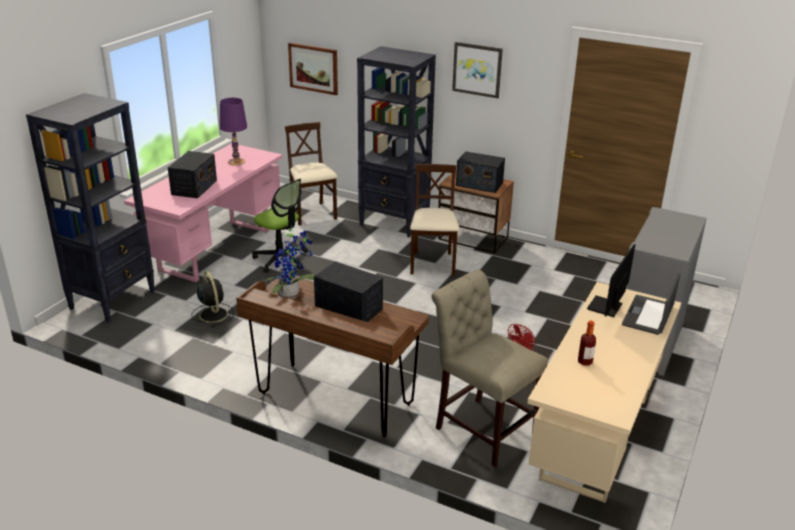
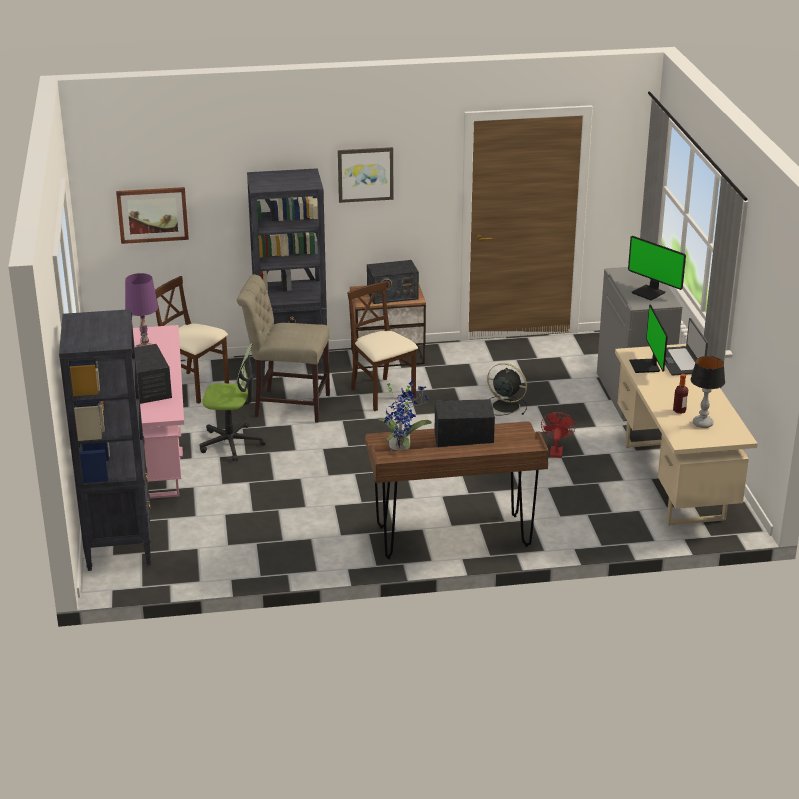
camera: 35 degrees left, 0 degrees up
black fan [192,271,234,328] -> black fan moved to [487,363,527,415]
beige chair [432,269,548,467] -> beige chair moved to [237,274,330,423]
none -> monitor [628,236,686,300]
none -> table lamp [690,356,725,428]

